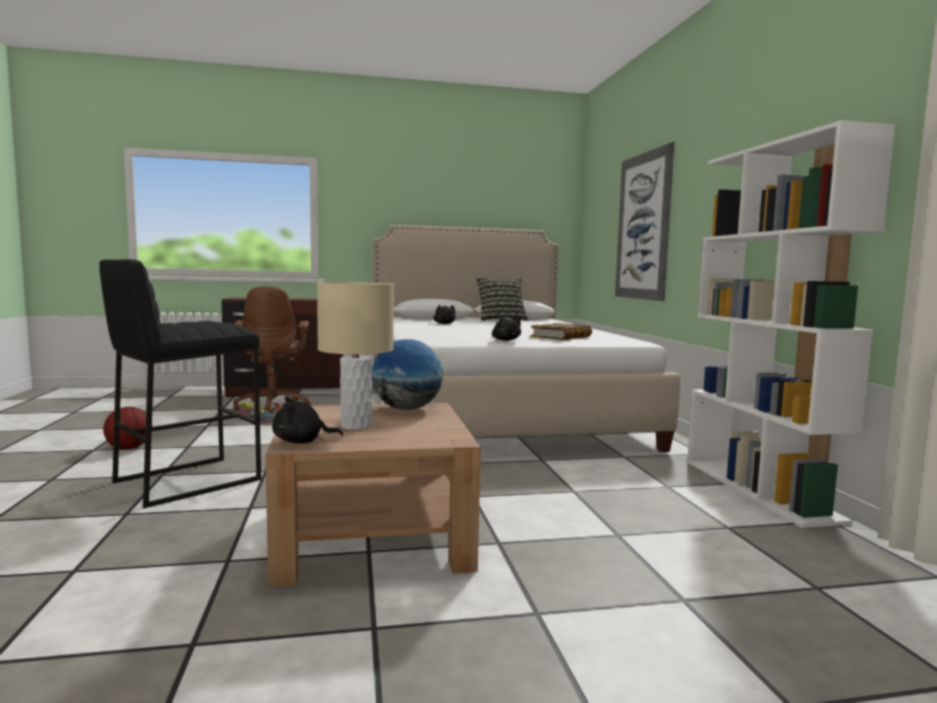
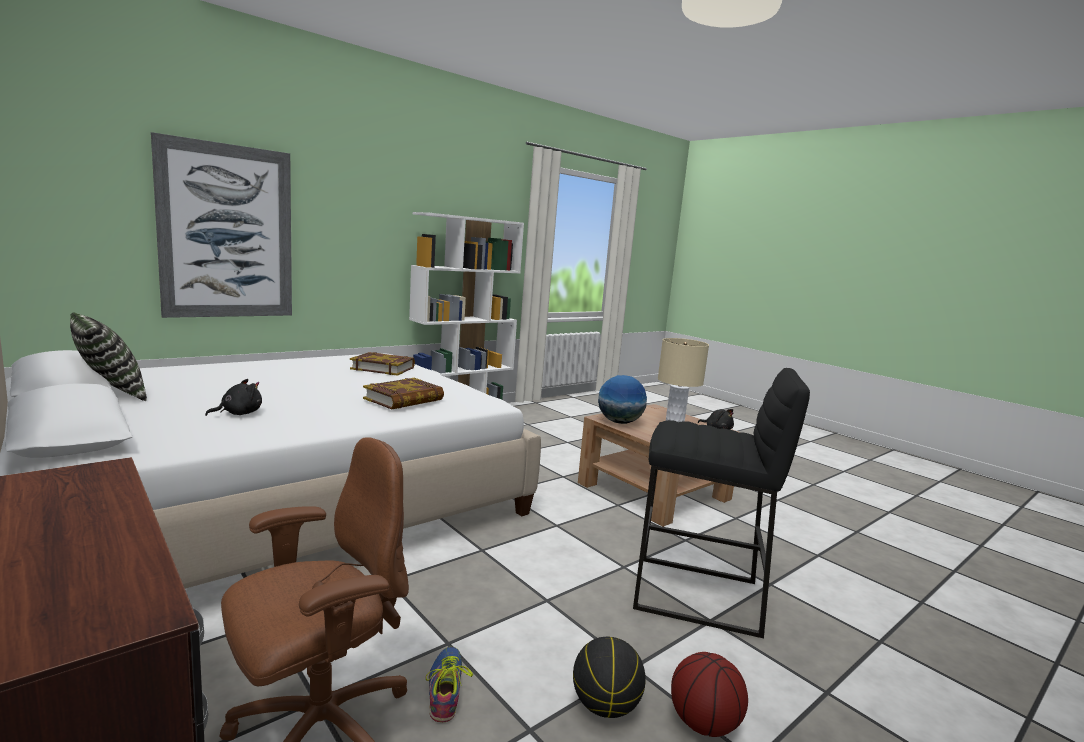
camera: 120 degrees left, 5 degrees up
black plush toy [492,316,521,341] -> none
none -> book [363,378,444,410]
none -> basketball [573,637,646,718]

